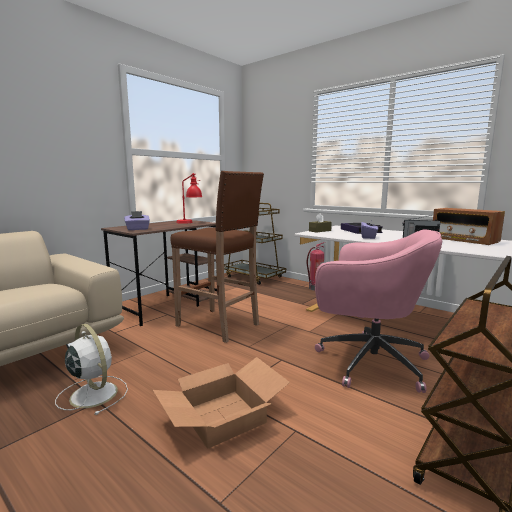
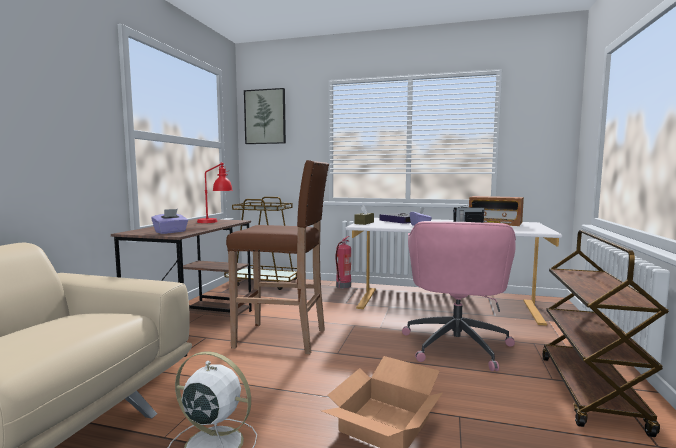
camera: 25 degrees left, 5 degrees down
pink office chair [315,229,442,393] -> pink office chair turned 105 degrees clockwise [402,221,516,371]
none -> picture [244,88,286,144]

